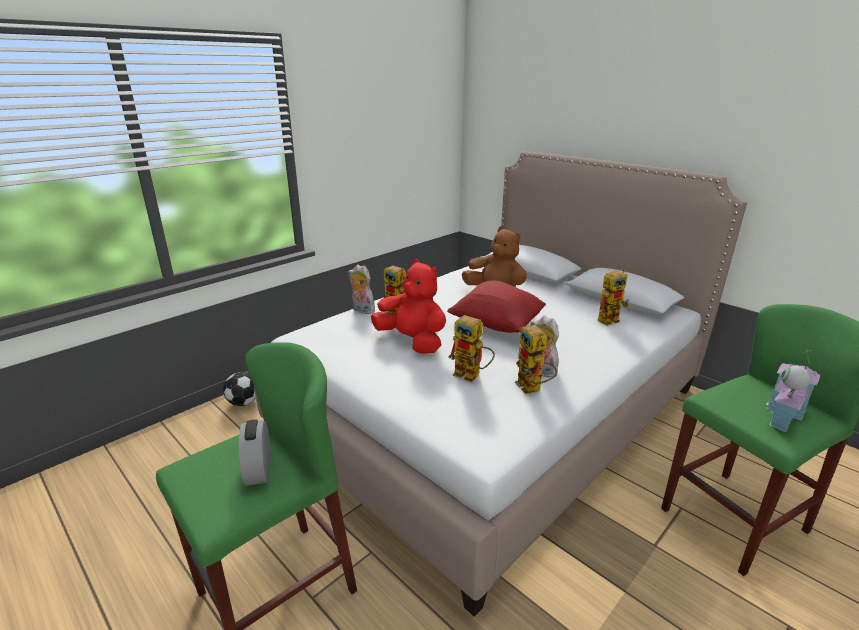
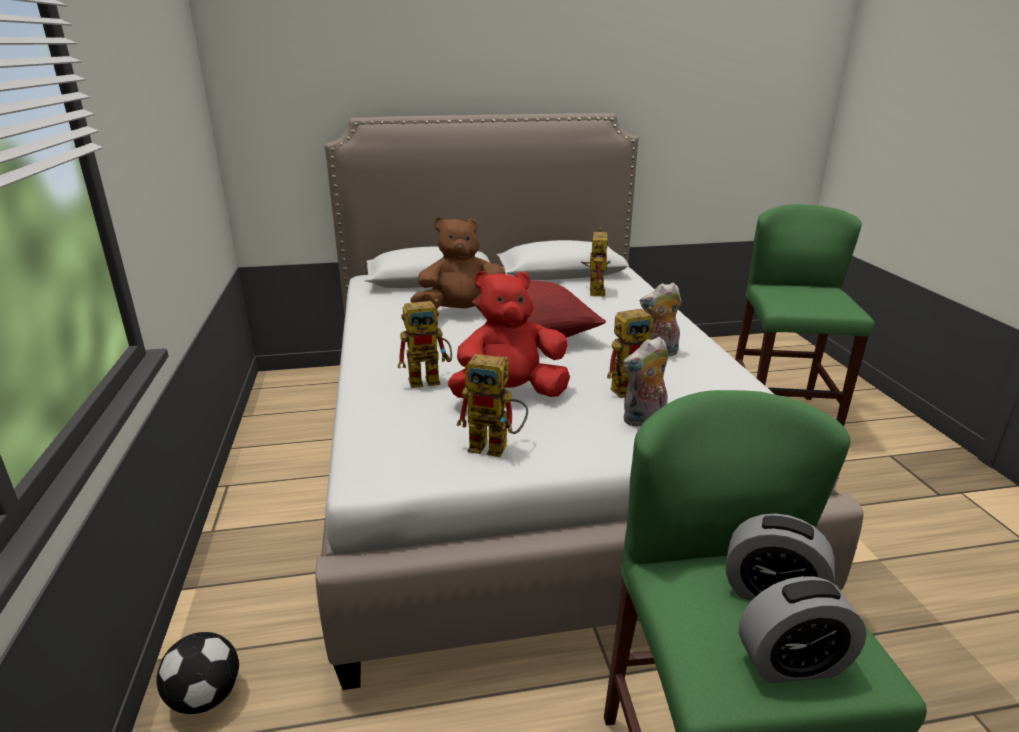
camera: 55 degrees left, 0 degrees up
plush toy [348,264,375,314] -> plush toy moved to [623,337,668,428]
toy robot [515,325,557,394] -> toy robot moved to [456,354,528,457]
toy house [766,349,820,433] -> none
none -> alarm clock [739,576,867,683]

